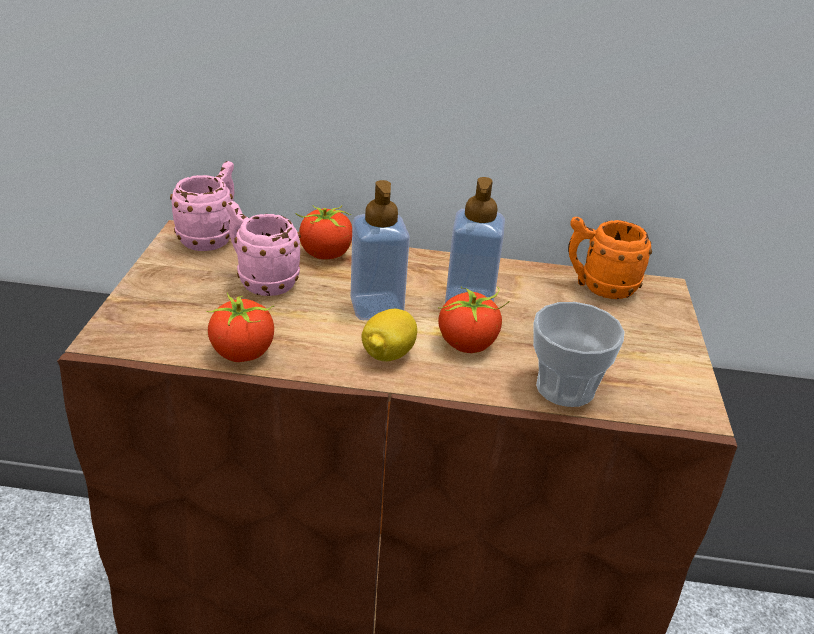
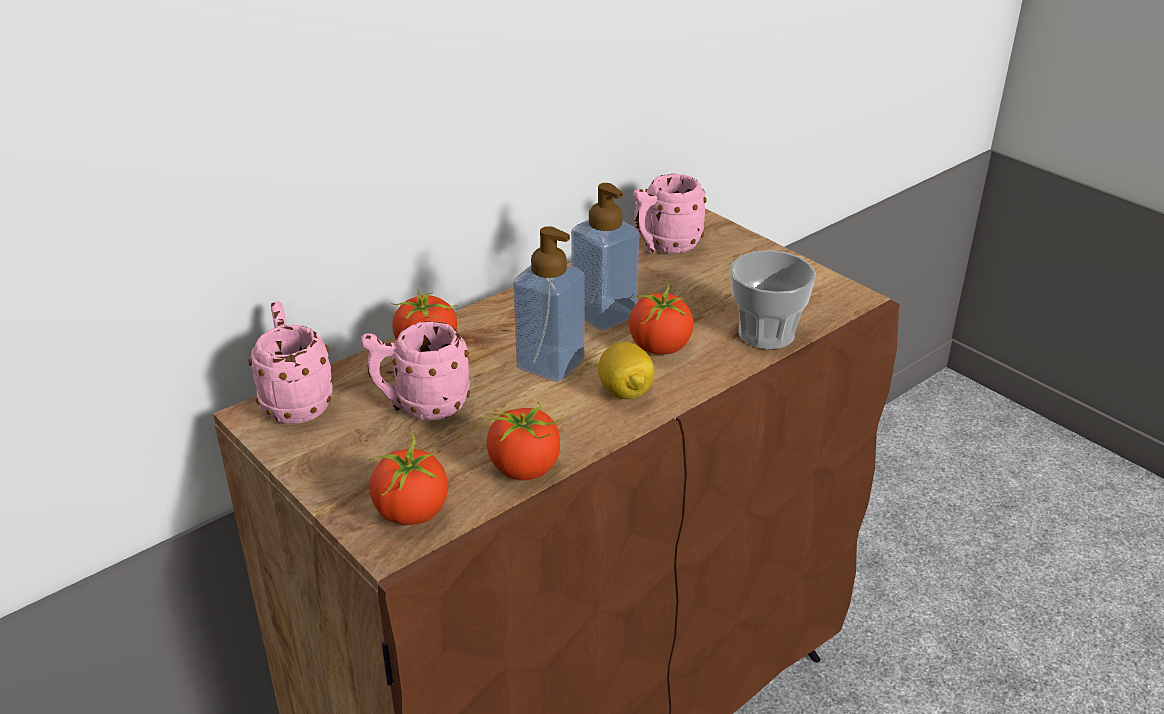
camera: 45 degrees left, 0 degrees up
orange mug [568,217,652,299] -> pink mug [633,174,707,254]
none -> tomato [369,431,448,525]

